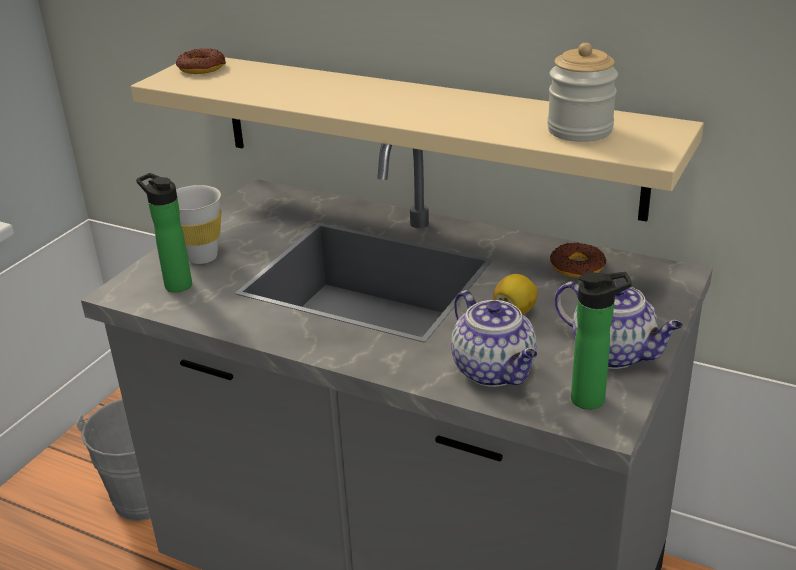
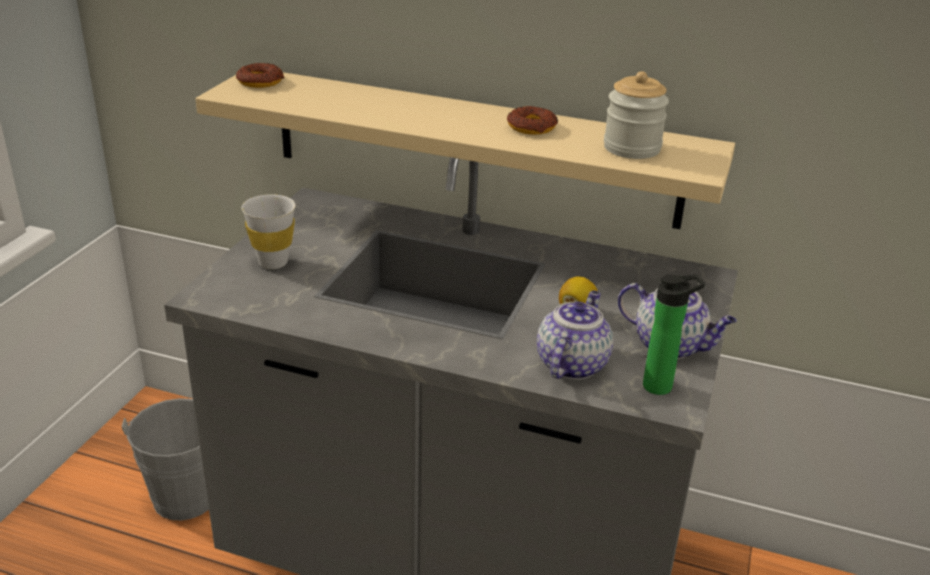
camera: 10 degrees left, 0 degrees up
bottle [136,173,192,292] -> none
teapot [451,290,538,387] -> teapot turned 120 degrees counterclockwise [537,290,613,380]
donut [550,242,607,278] -> donut moved to [507,106,558,135]

